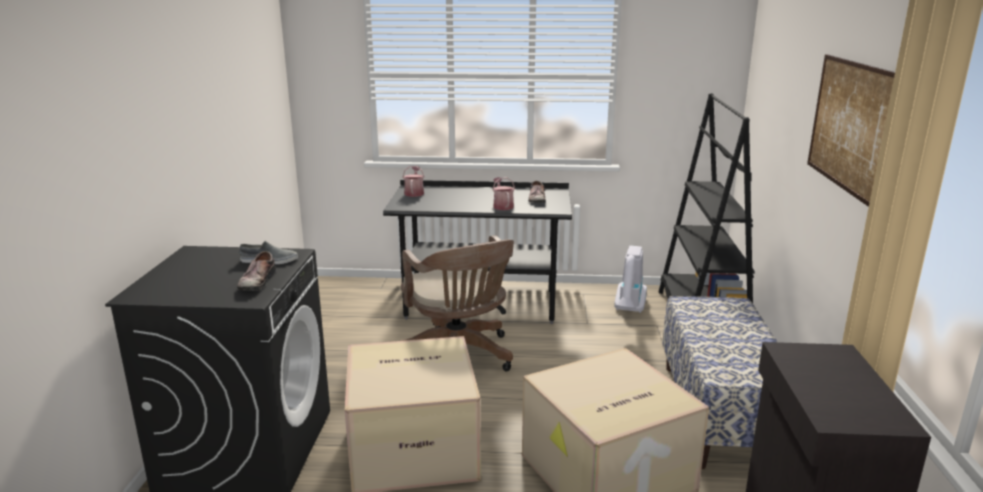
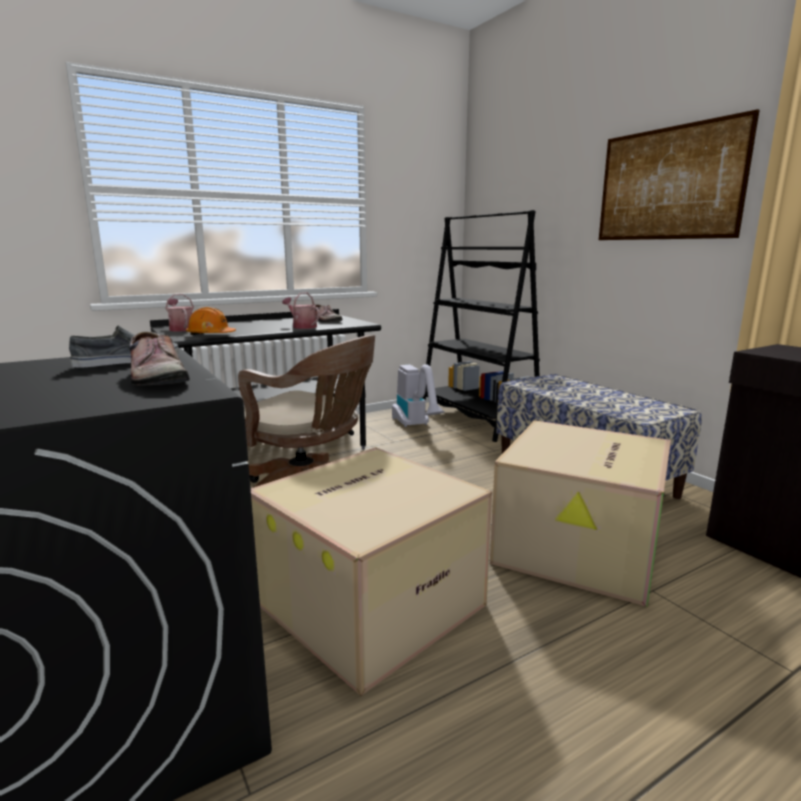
camera: 35 degrees left, 5 degrees down
none -> orange hard hat [186,307,236,335]

